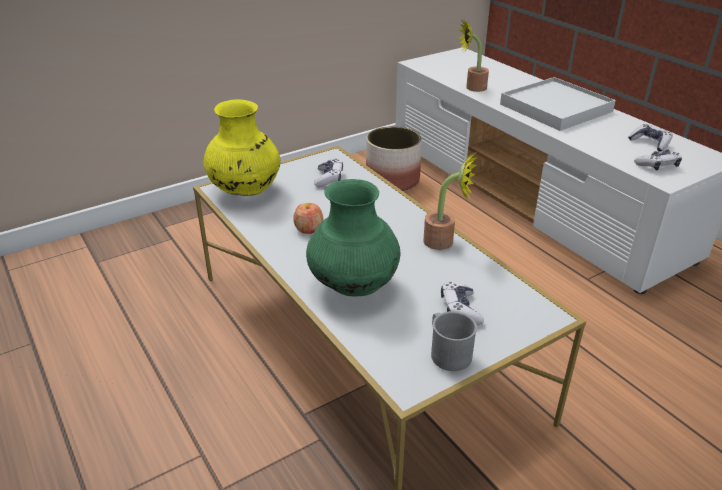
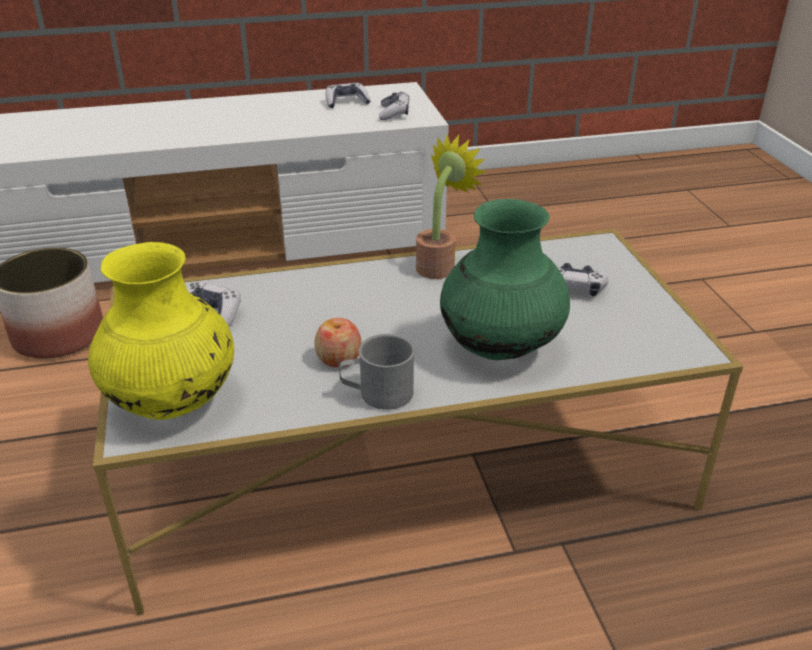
camera: 70 degrees left, 0 degrees up
grey mug [431,311,477,371] -> grey mug moved to [339,334,415,410]
potted plant [459,19,489,92] -> none
white tray [500,77,616,131] -> none

